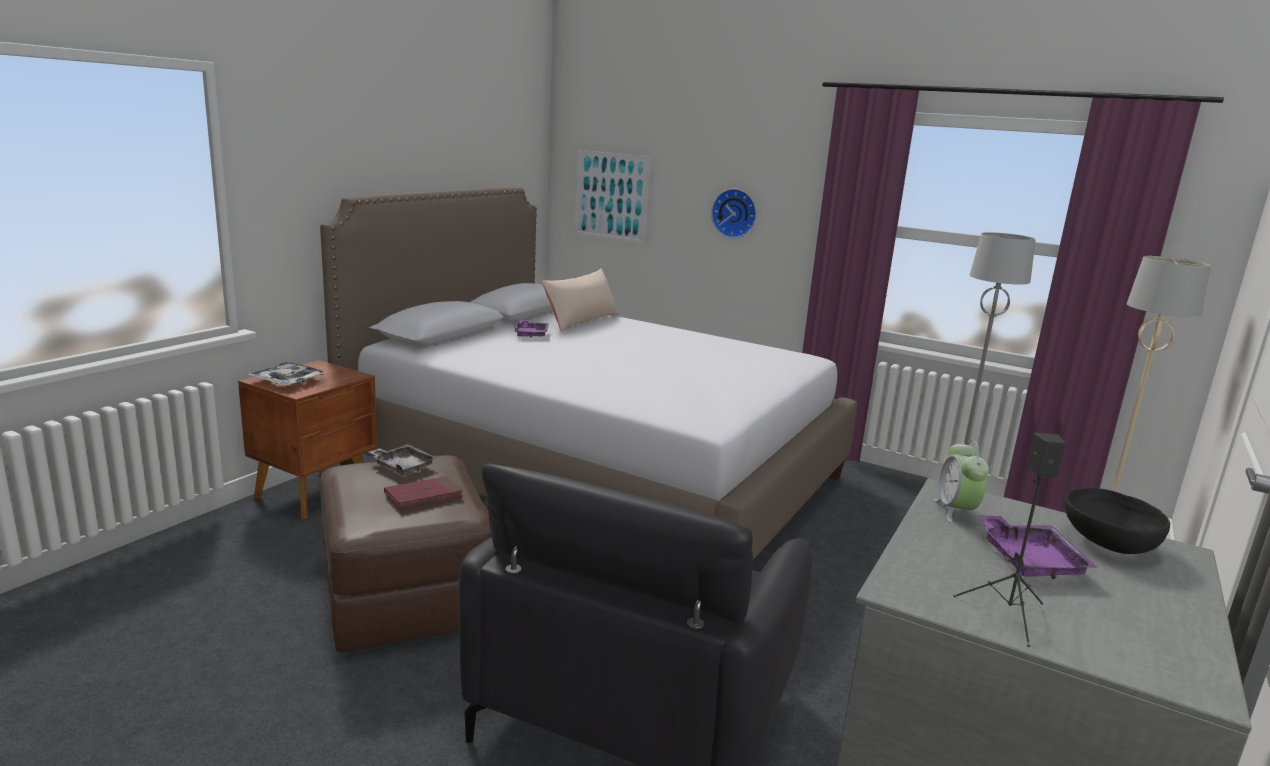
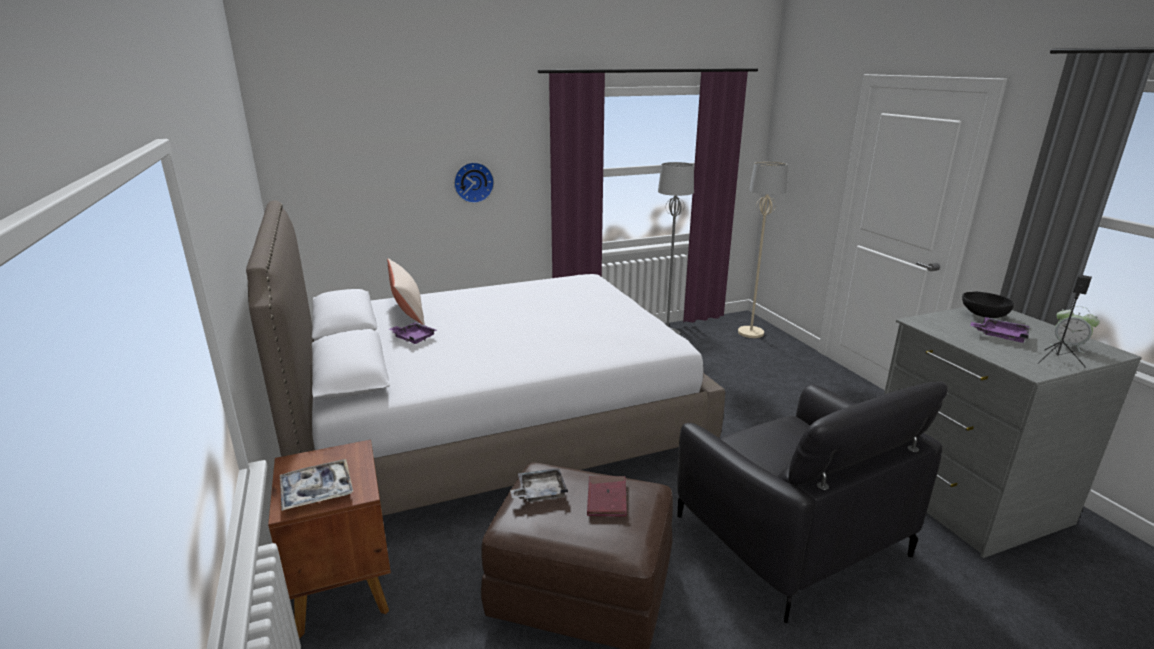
camera: 50 degrees left, 5 degrees up
picture [574,150,651,244] -> none
alarm clock [934,440,989,523] -> alarm clock moved to [1051,306,1100,353]

